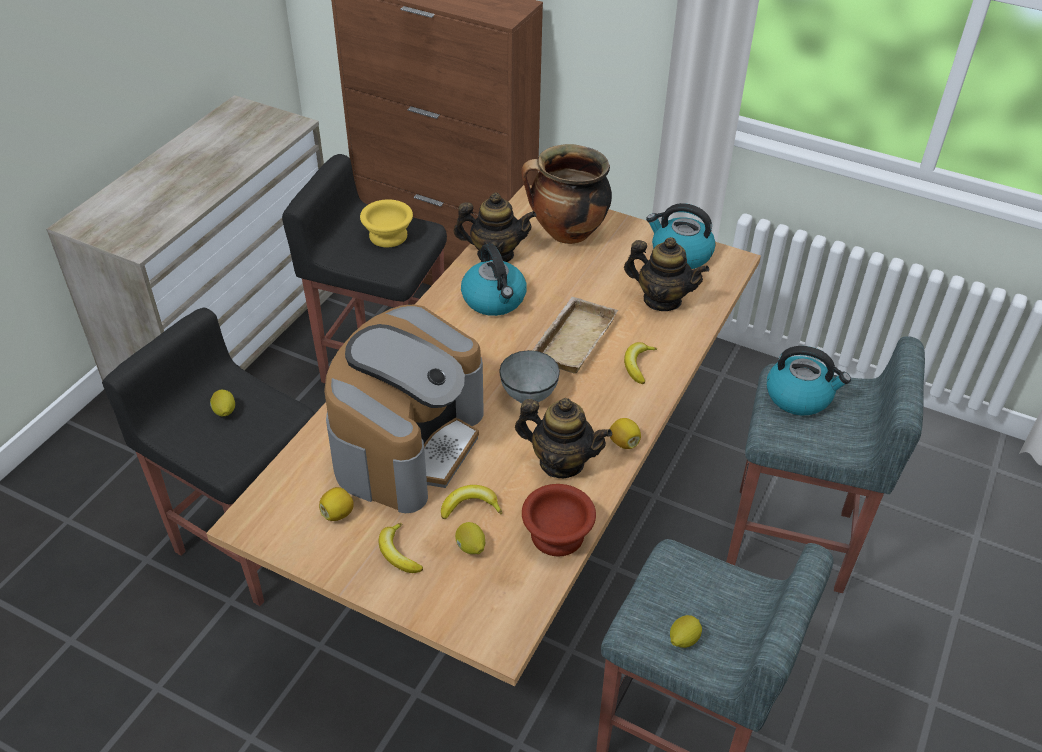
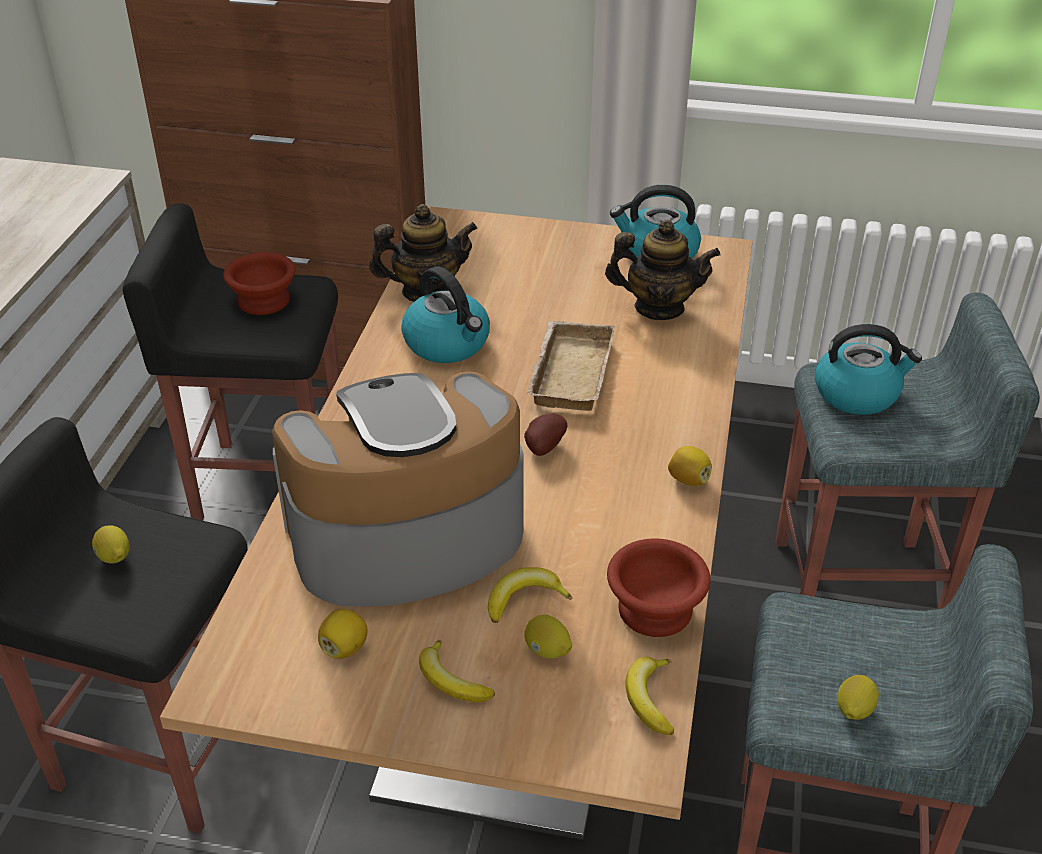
camera: 15 degrees left, 5 degrees down
coffee machine [324,305,484,513] -> coffee machine turned 120 degrees counterclockwise [272,371,524,607]
yellow bowl [360,199,413,248] -> brown bowl [223,252,295,315]
grey bowl [499,350,560,403] -> potato [524,413,567,456]
teapot [515,398,612,478] -> none
cooking pot [521,144,612,244] -> none
banana [624,342,657,384] -> banana moved to [625,657,674,735]

